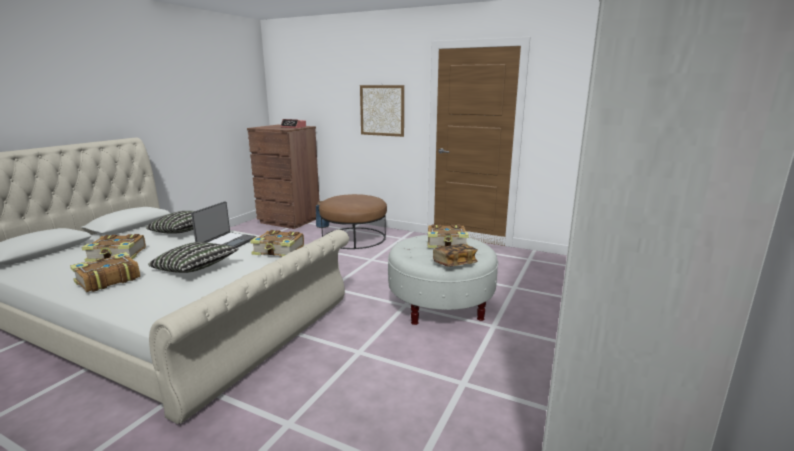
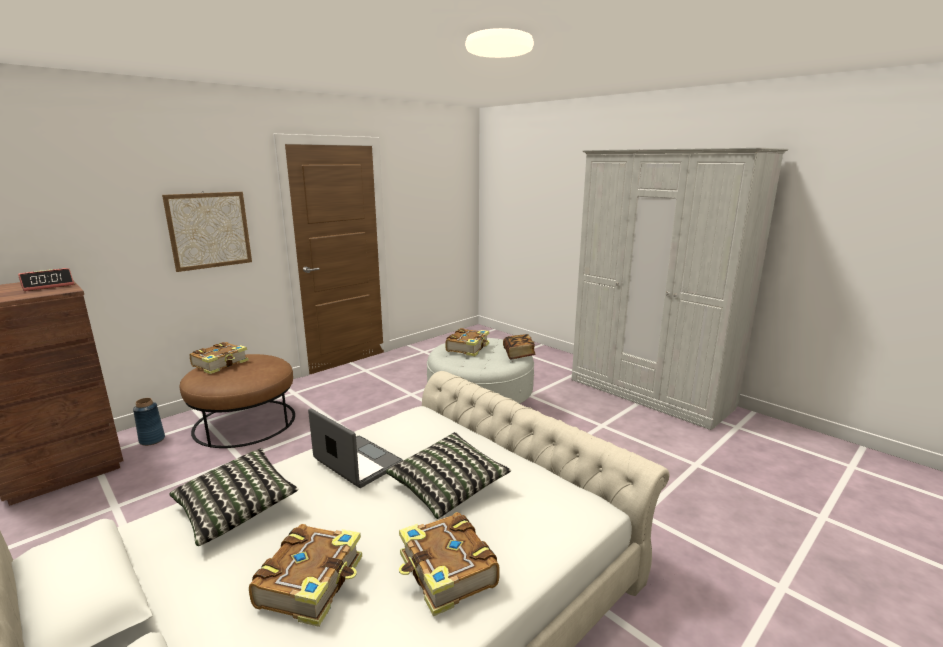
camera: 70 degrees left, 0 degrees up
book [250,230,304,257] -> book moved to [190,342,249,374]

